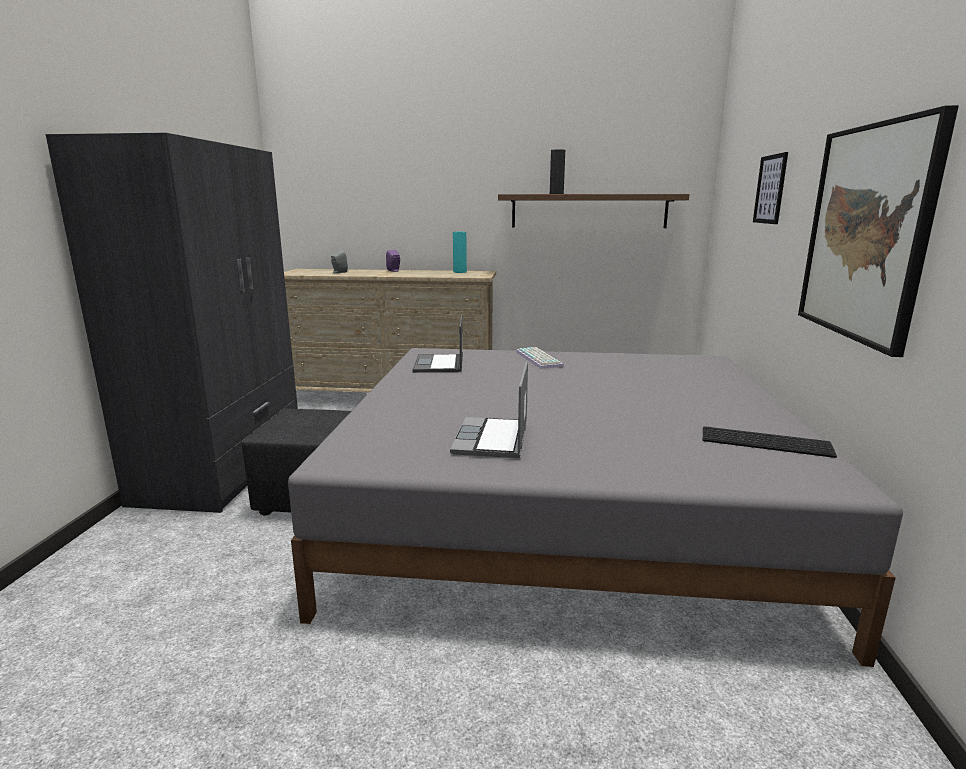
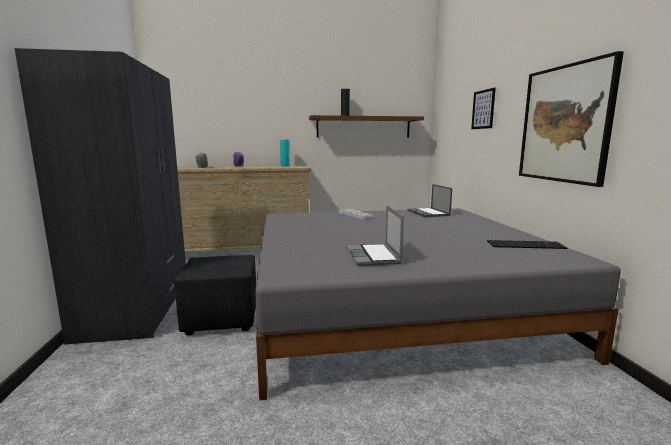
camera: 15 degrees left, 5 degrees down
laptop [412,315,463,373] -> laptop moved to [407,184,452,217]

